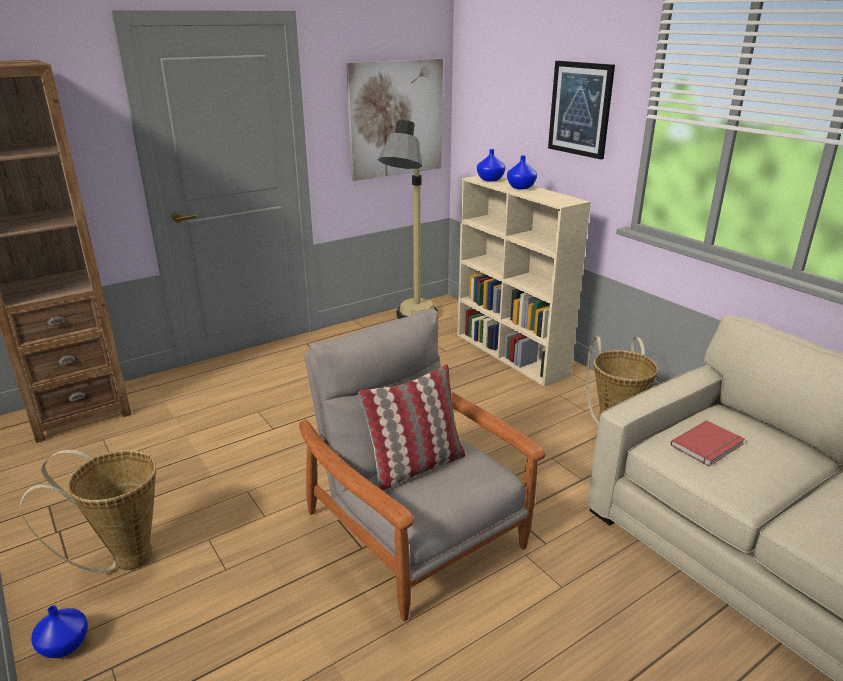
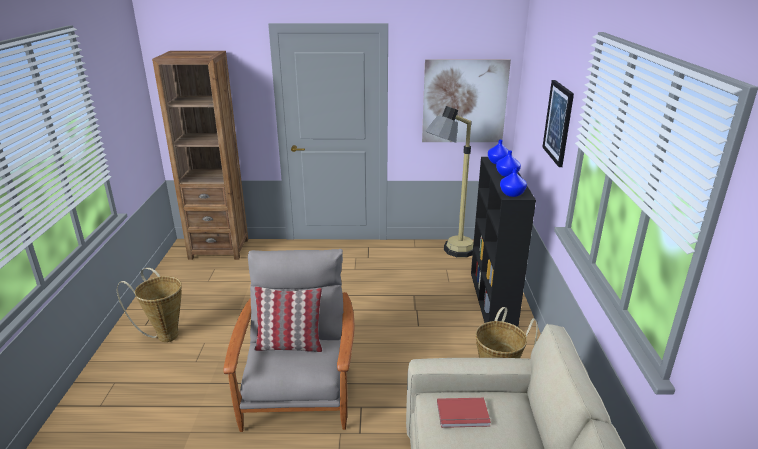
camera: 35 degrees right, 0 degrees up
blue vase [31,606,88,658] -> blue vase moved to [500,168,527,197]
beige bookcase [457,176,591,387] -> black bookcase [471,157,536,327]

